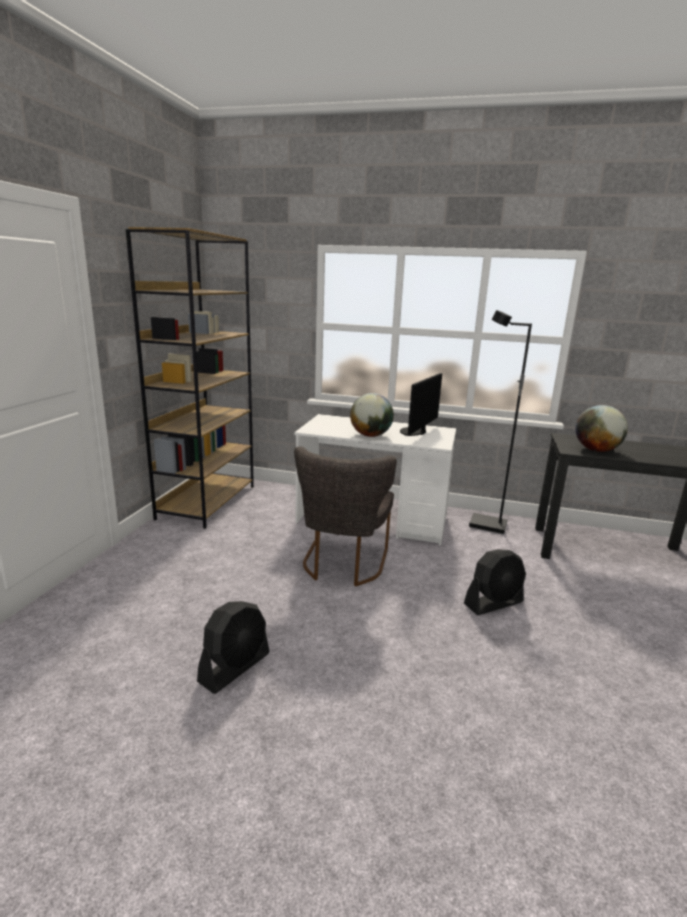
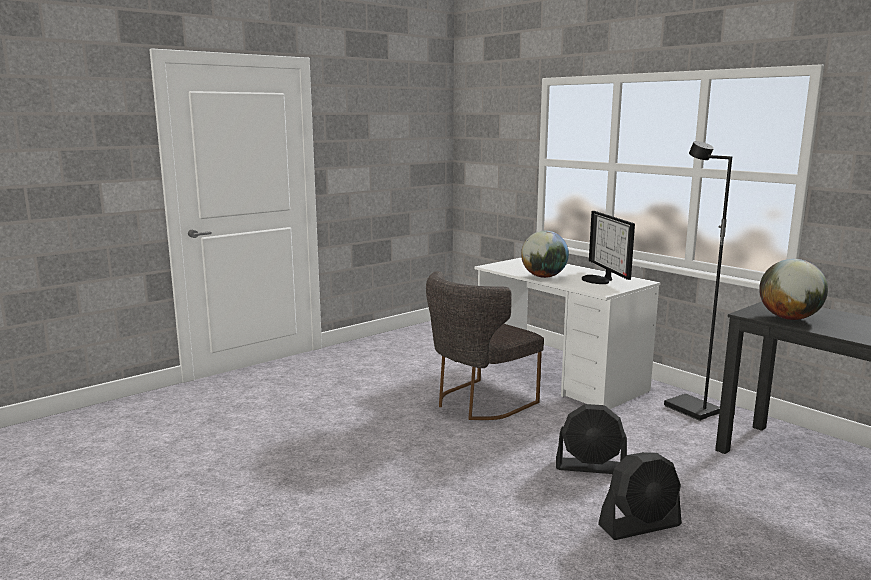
camera: 35 degrees right, 5 degrees down
brown bookcase [126,227,254,529] -> none
black fan [197,601,270,694] -> black fan moved to [598,452,682,540]
monitor [400,373,442,436] -> monitor turned 75 degrees counterclockwise [582,211,635,284]

